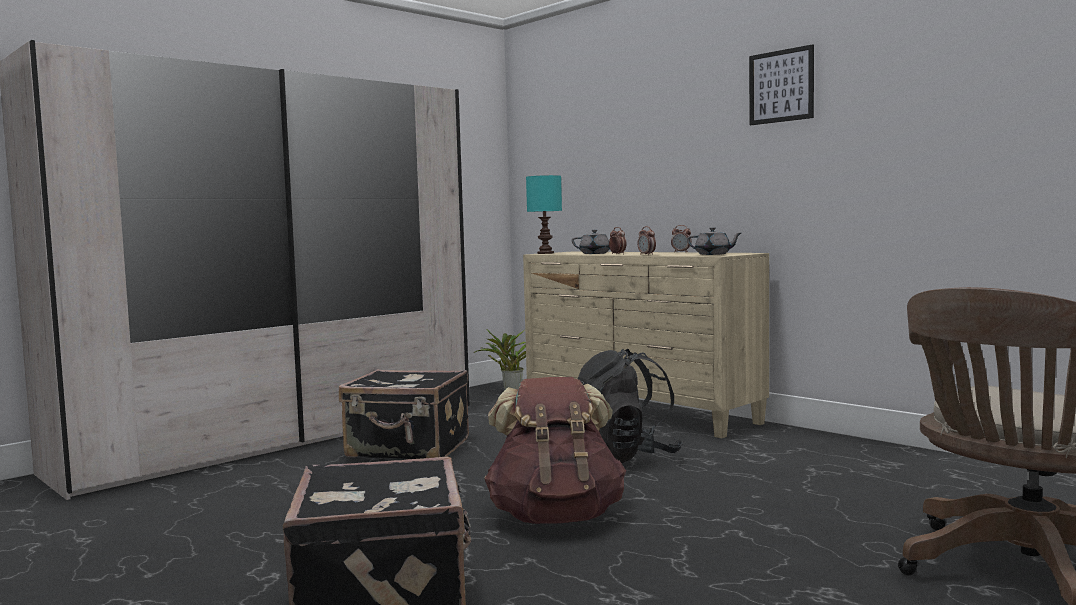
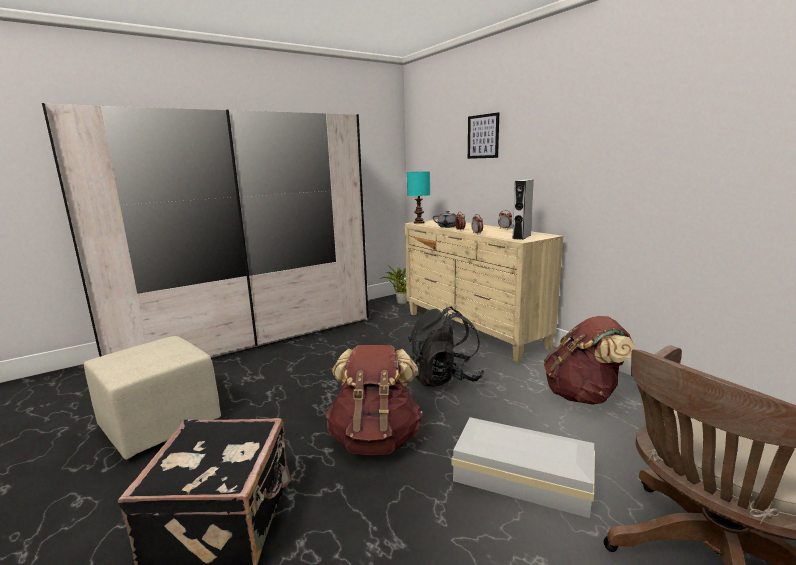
camera: 10 degrees right, 10 degrees up
black suitcase [339,369,469,459] -> none
grey teapot [687,227,741,255] -> grey speaker [513,180,534,240]
picture [749,44,814,125] -> picture moved to [468,112,499,159]
none -> beige ottoman [84,336,221,460]
none -> white storage box [452,417,595,518]
none -> brown backpack [544,316,635,405]

